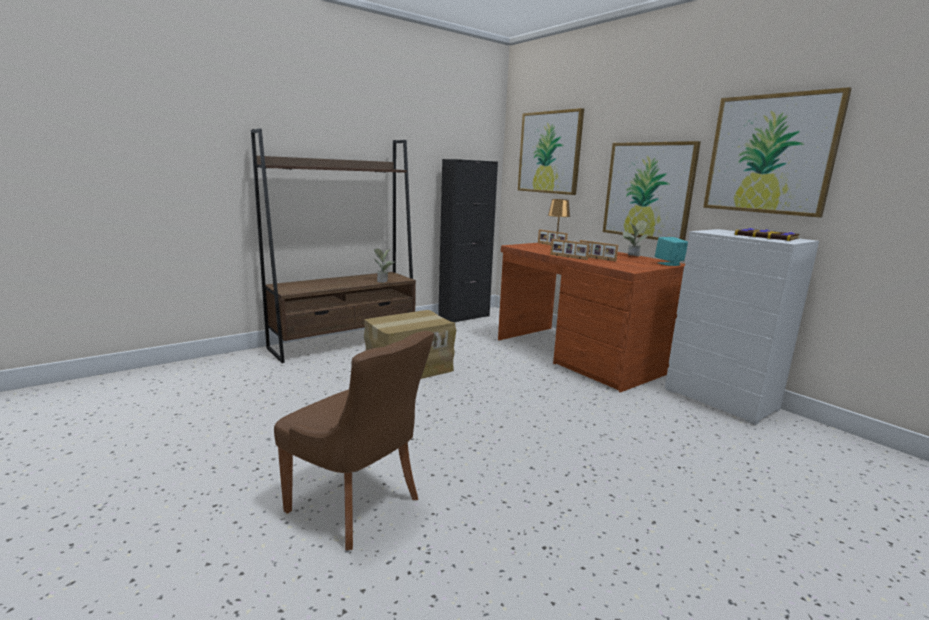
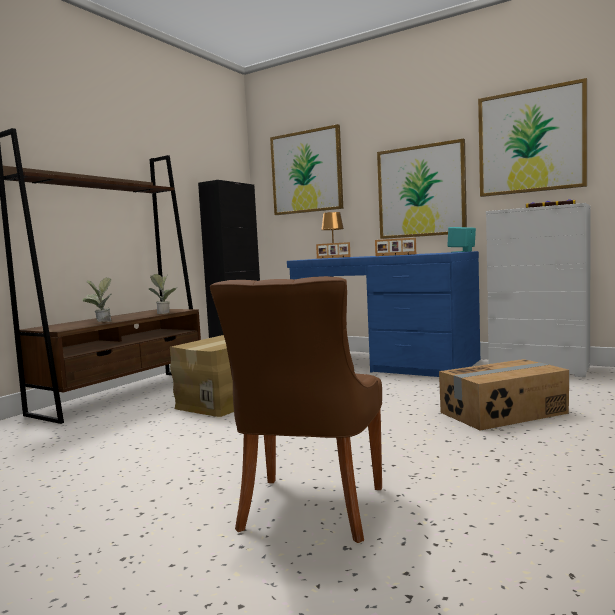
camera: 20 degrees left, 10 degrees down
brown chair [274,331,434,550] -> brown chair turned 90 degrees clockwise [210,276,382,543]
brown desk [498,243,685,392] -> blue desk [287,251,480,377]
picture frame [550,239,590,260] -> none
potted plant [623,220,648,256] -> potted plant moved to [82,278,112,322]
none -> cardboard box [439,359,569,431]

